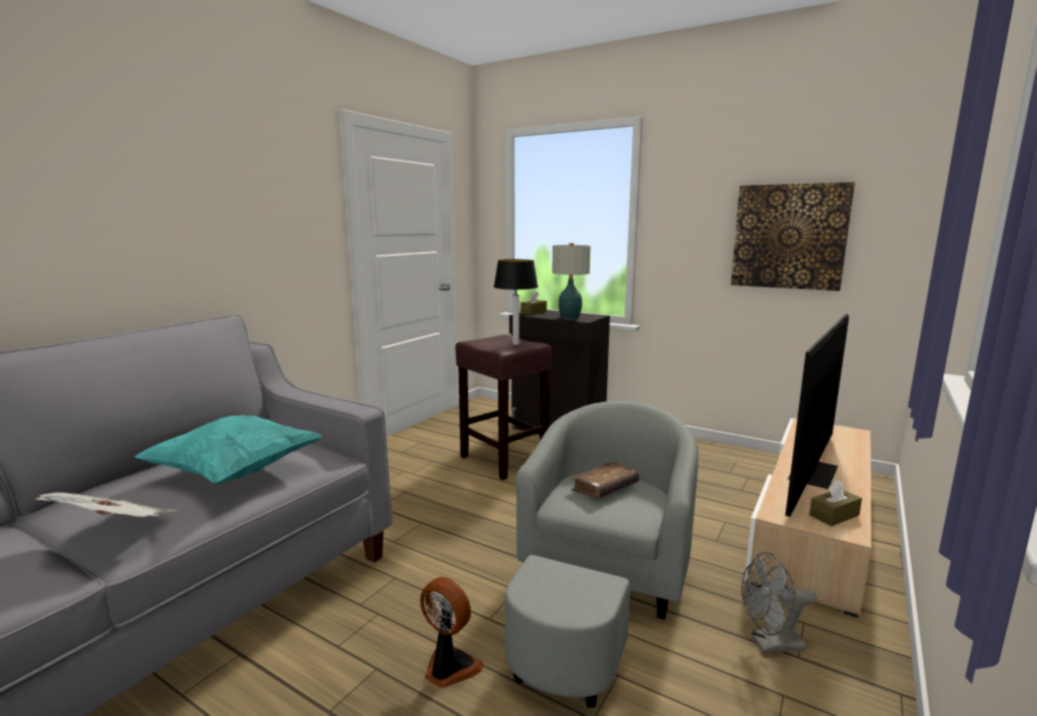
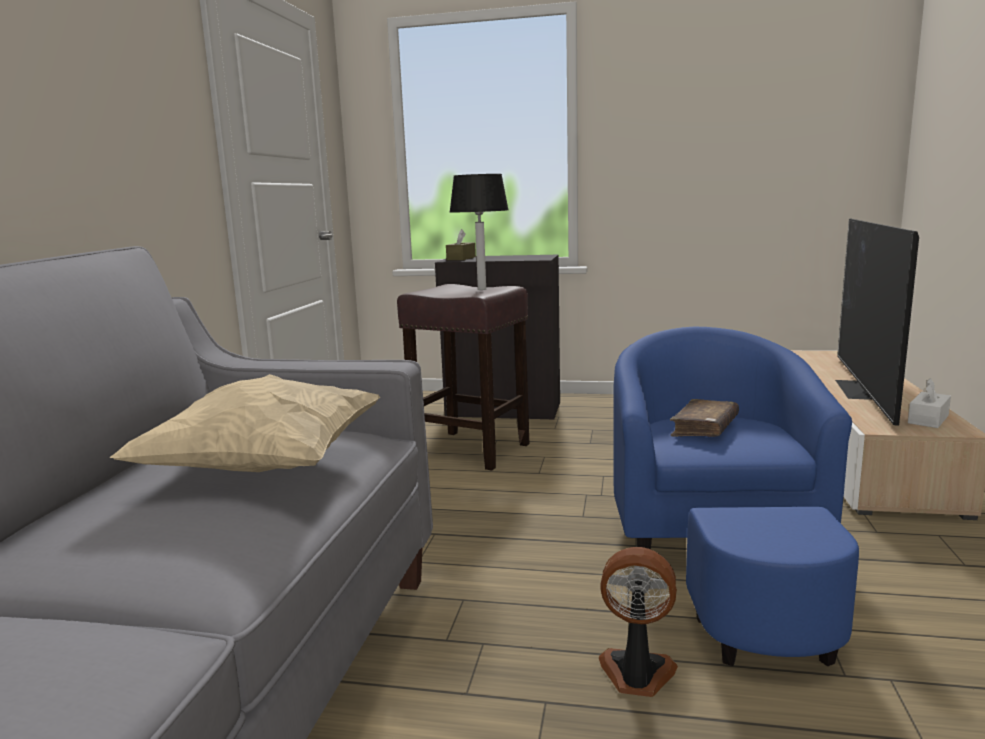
camera: 20 degrees left, 0 degrees up
newspaper [36,492,177,517] -> none
turquoise pillow [134,415,322,485] -> beige pillow [109,374,380,472]
grey armchair [505,401,698,708] -> blue armchair [613,327,859,666]
table lamp [552,243,591,320] -> none
picture [731,182,855,291] -> none
grey fan [741,552,817,653] -> none
brown tissue box [809,480,862,526] -> white tissue box [908,378,951,428]

